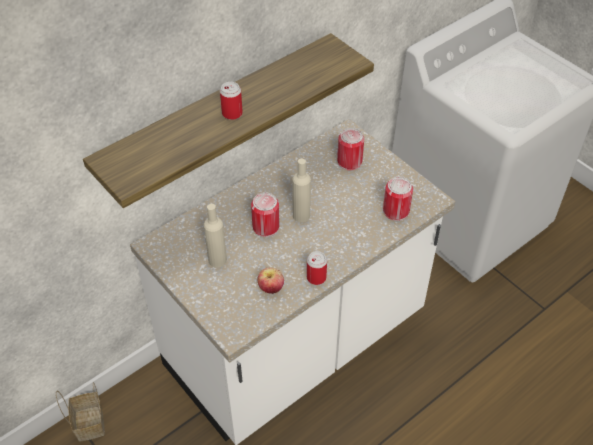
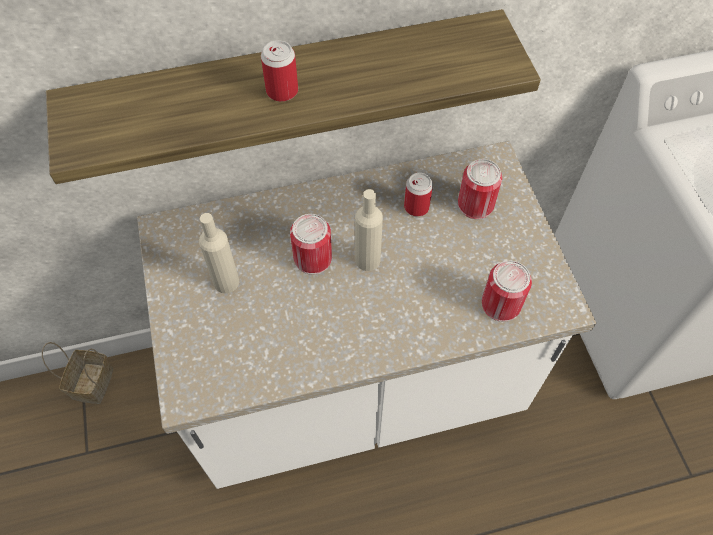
camera: 25 degrees right, 10 degrees up
apple [257,267,284,294] -> none
can [307,251,327,285] -> can moved to [404,172,433,216]

